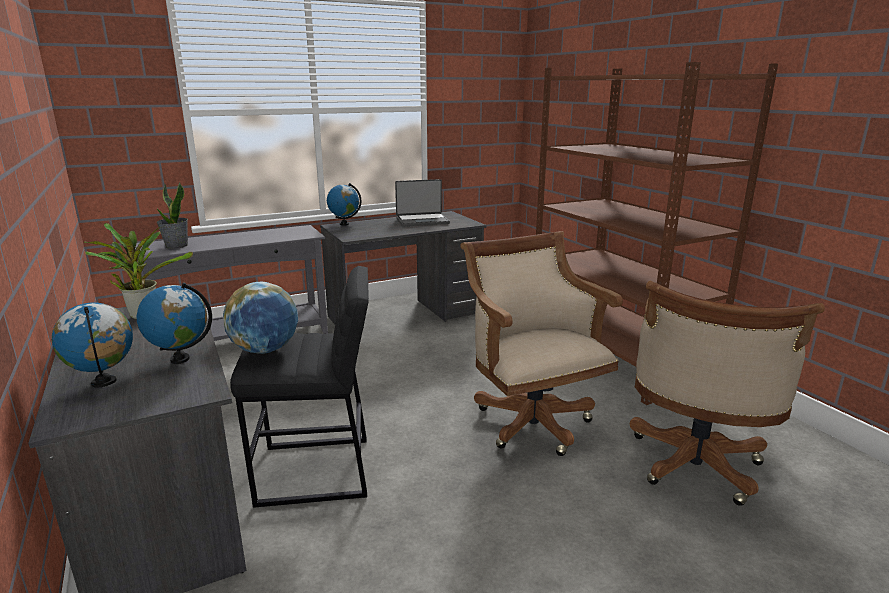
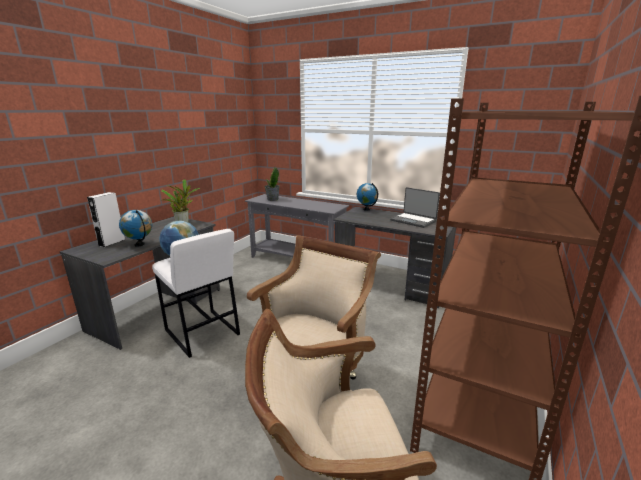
camera: 55 degrees right, 0 degrees up
globe [52,302,133,387] -> white speaker [87,192,125,247]
black stool [230,266,369,508] -> white stool [152,229,240,358]

